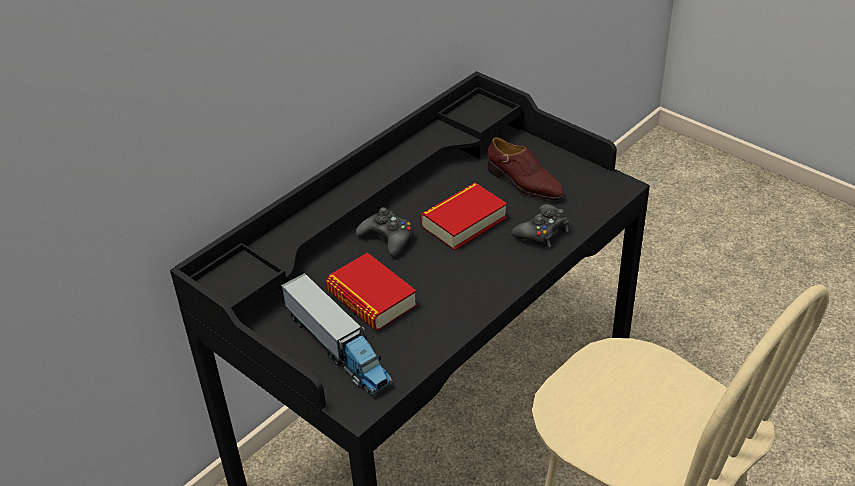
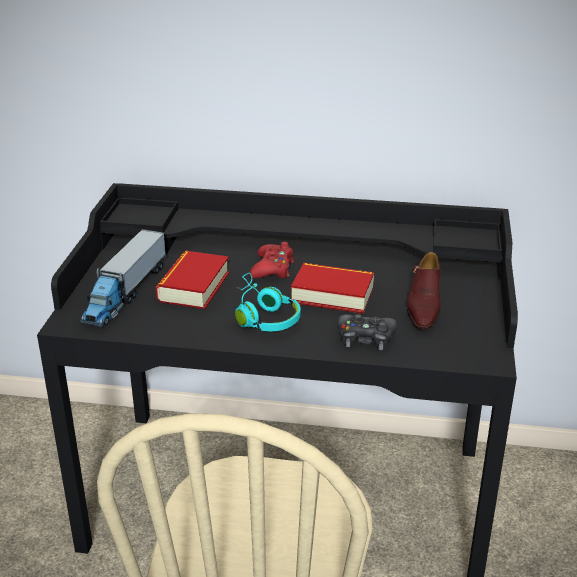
camera: 55 degrees right, 10 degrees down
black game controller [356,207,414,256] -> red game controller [250,242,294,278]
none -> turquoise headphones [235,273,301,331]

